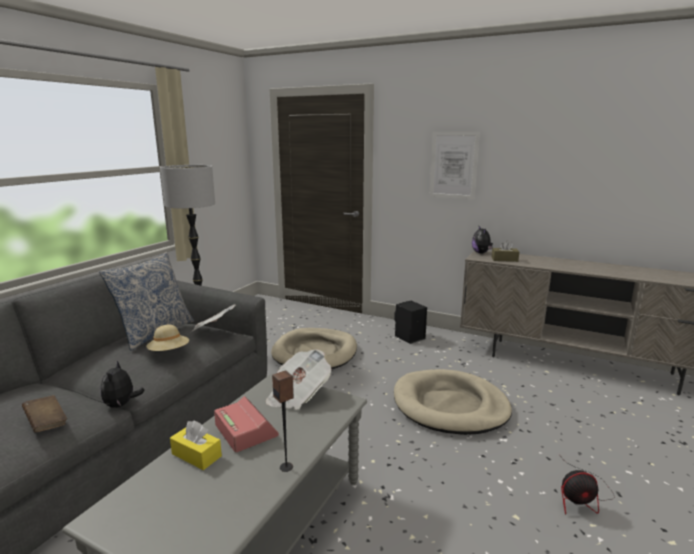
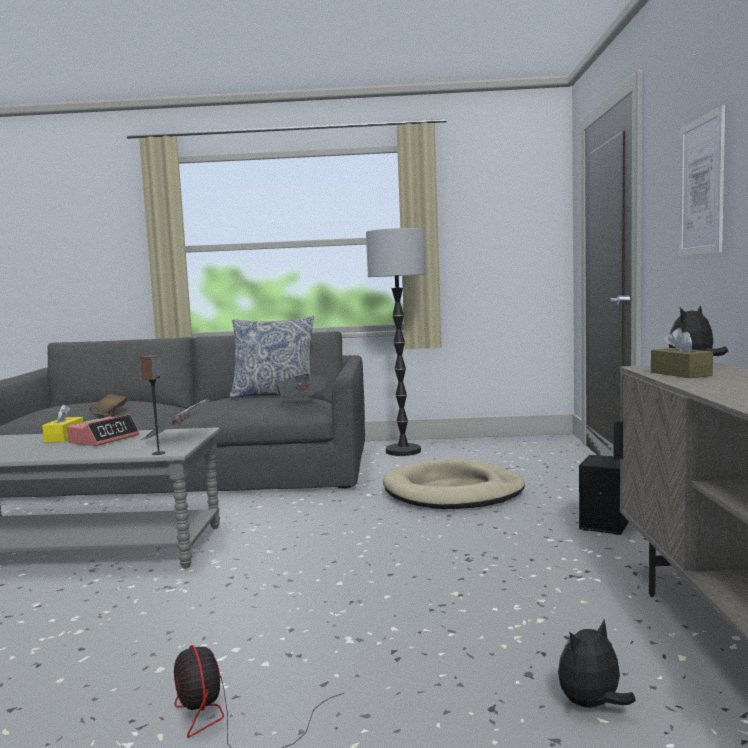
camera: 65 degrees right, 10 degrees down
plush toy [101,361,145,408] -> plush toy moved to [558,620,636,708]
beige hat [146,325,189,351] -> none
speaker [272,371,294,472] -> speaker moved to [141,355,165,455]
beige dog bed [394,369,512,435] -> none

